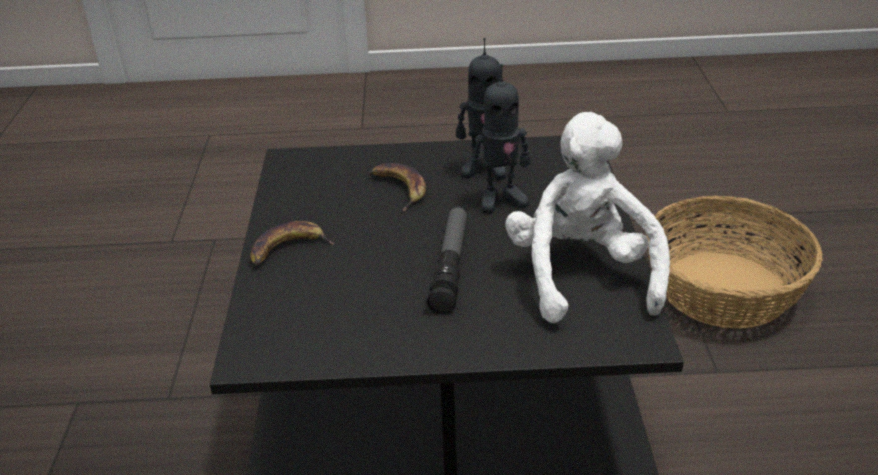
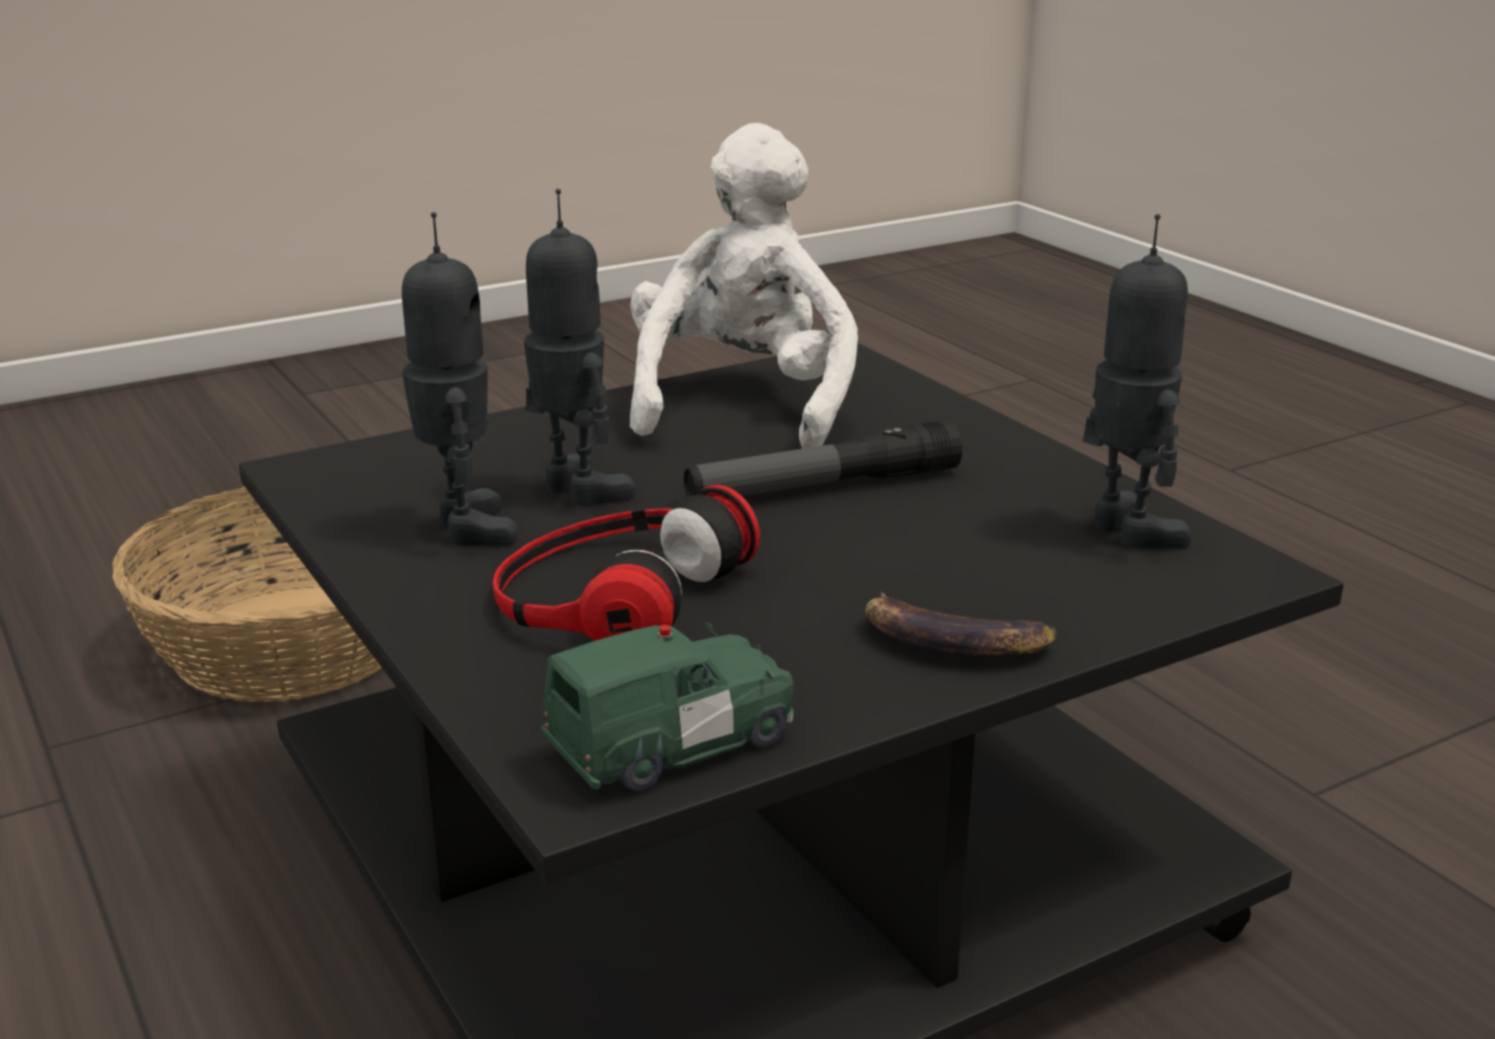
camera: 120 degrees left, 10 degrees down
banana [370,163,426,211] -> headphones [493,485,760,641]
white plush toy [505,112,670,323] -> white plush toy turned 135 degrees clockwise [630,123,858,449]
none -> green toy car [541,622,794,792]
none -> toy robot [1083,214,1192,549]

